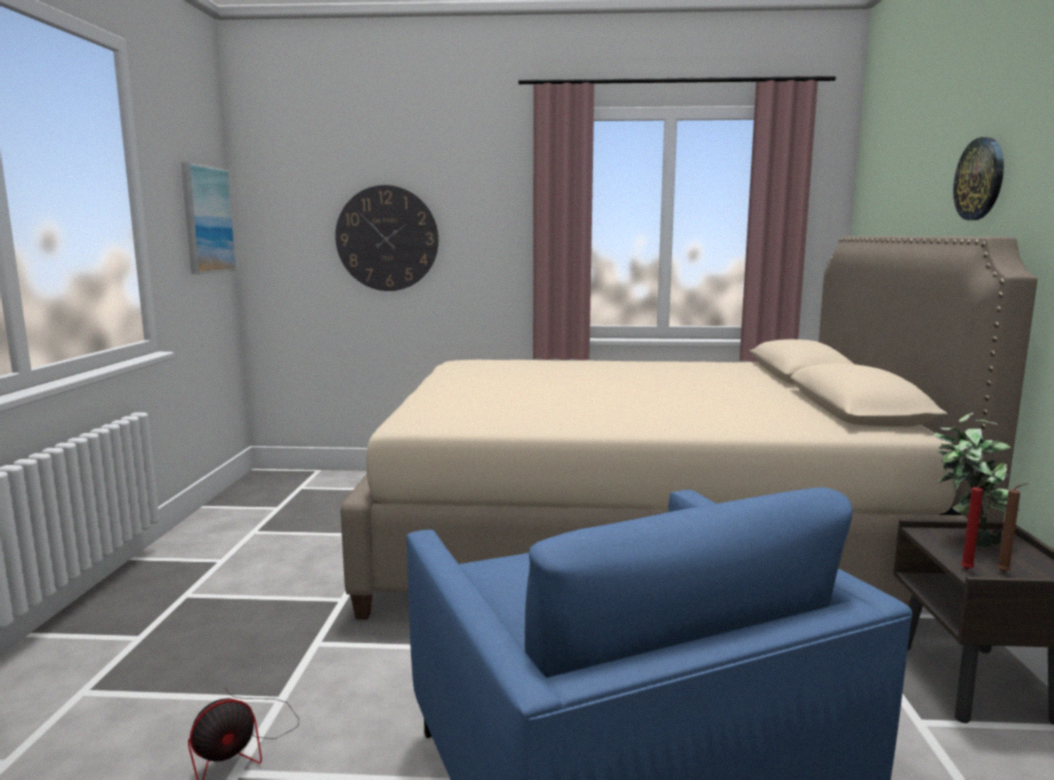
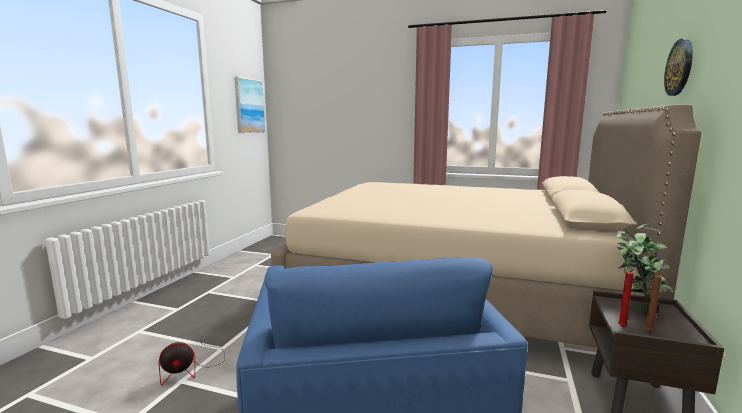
camera: 15 degrees right, 0 degrees up
wall clock [335,185,439,291] -> none

